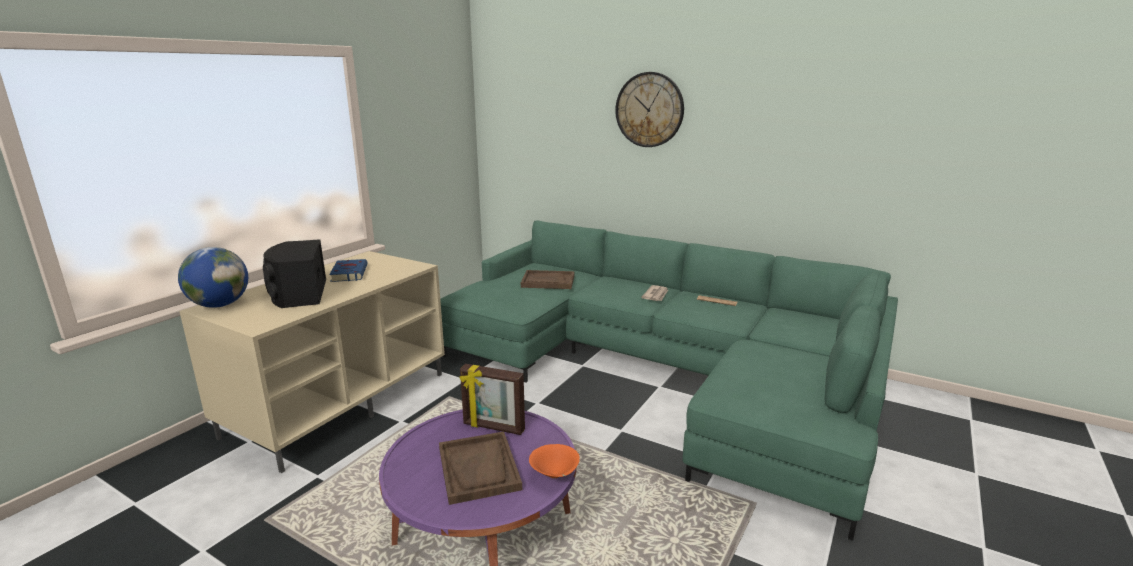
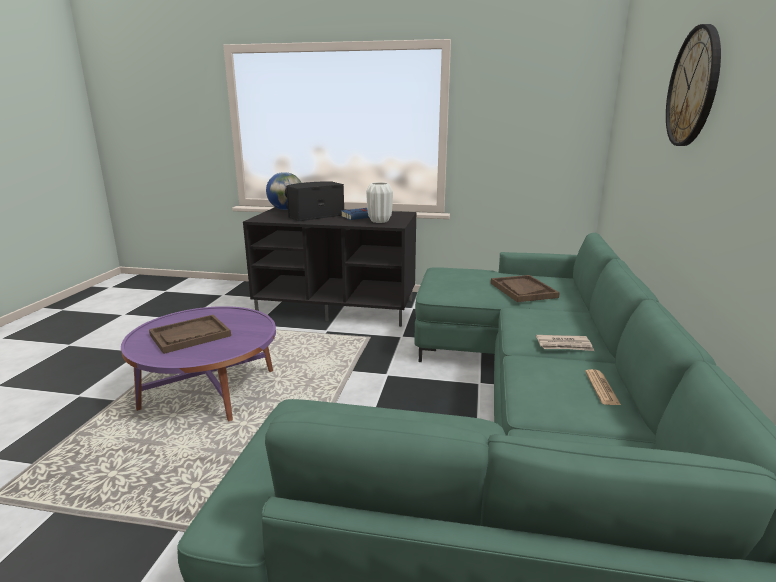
camera: 70 degrees right, 0 degrees up
beige tv stand [179,251,445,473] -> black tv stand [243,207,416,327]
picture frame [460,364,525,435] -> none
orange bowl [529,444,580,479] -> none
none -> white vase [366,182,393,223]

